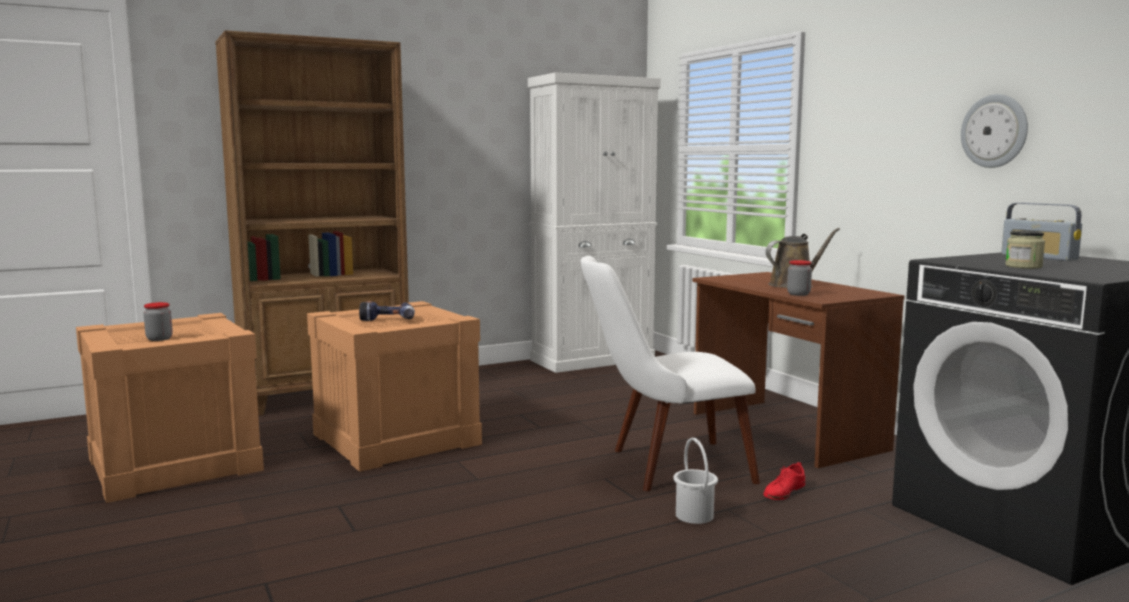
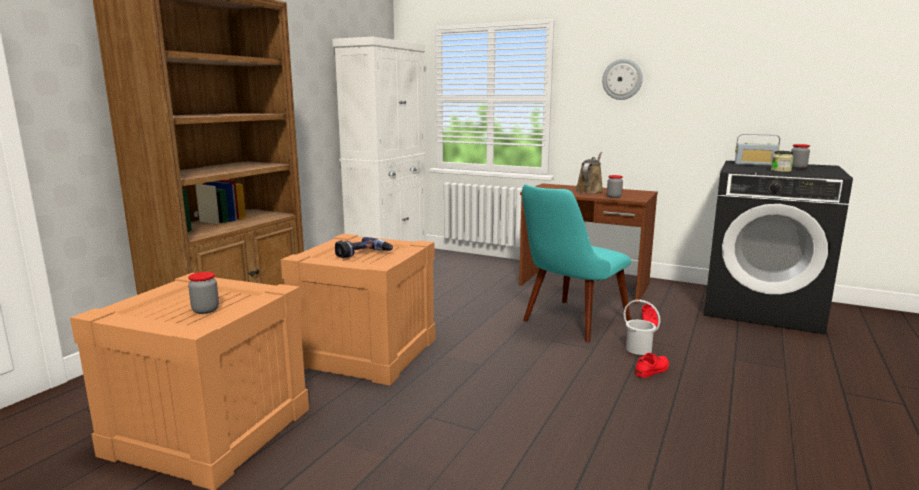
camera: 35 degrees left, 5 degrees up
white chair [581,256,760,491] -> turquoise chair [522,184,631,342]
wall clock [961,94,1028,168] -> wall clock moved to [602,59,643,100]
none -> red shoe [635,353,669,378]
none -> jar [791,144,810,169]

